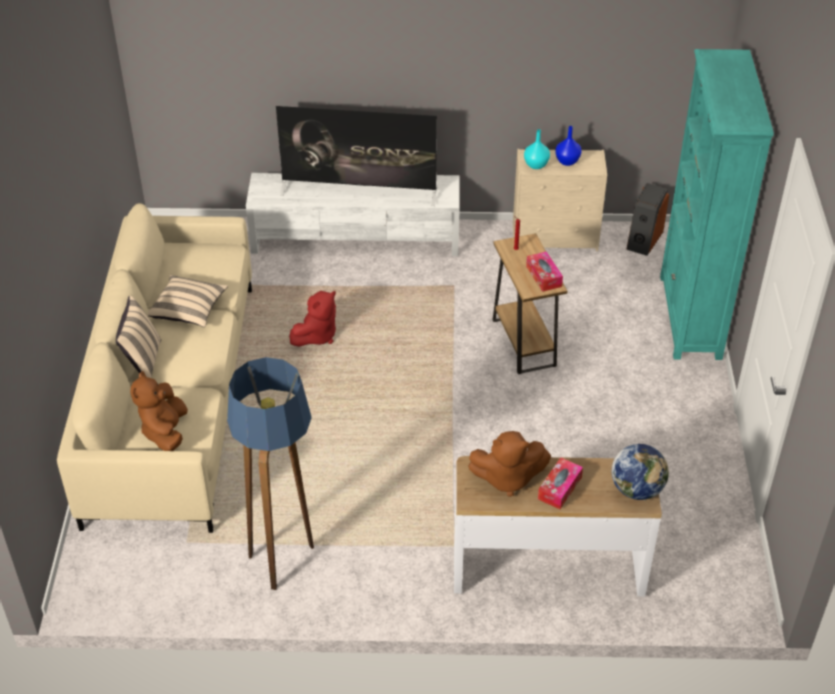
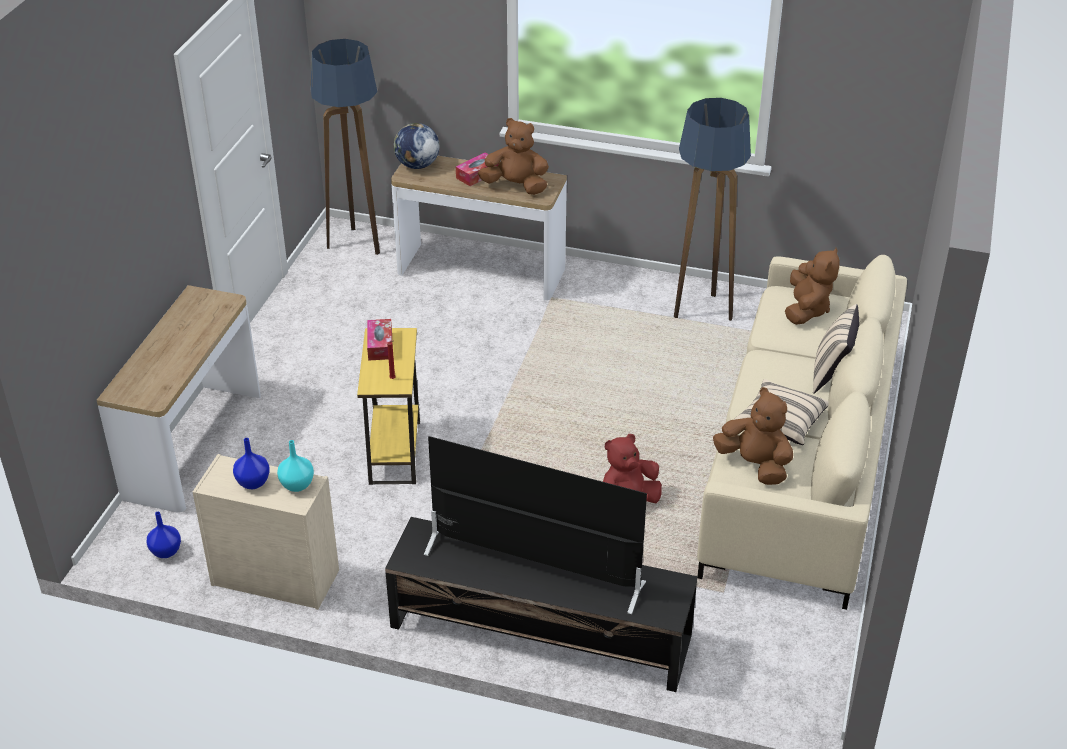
camera: 165 degrees left, 5 degrees down
white tv stand [246,173,460,256] -> black tv stand [385,517,698,692]
brown side table [492,233,567,374] -> yellow side table [357,328,420,485]
speaker [626,183,669,256] -> blue vase [147,512,181,558]
turquoise bookcase [660,49,774,360] -> console table [97,285,261,512]
none -> floor lamp [310,39,380,255]
none -> brown plush toy [713,387,793,485]

